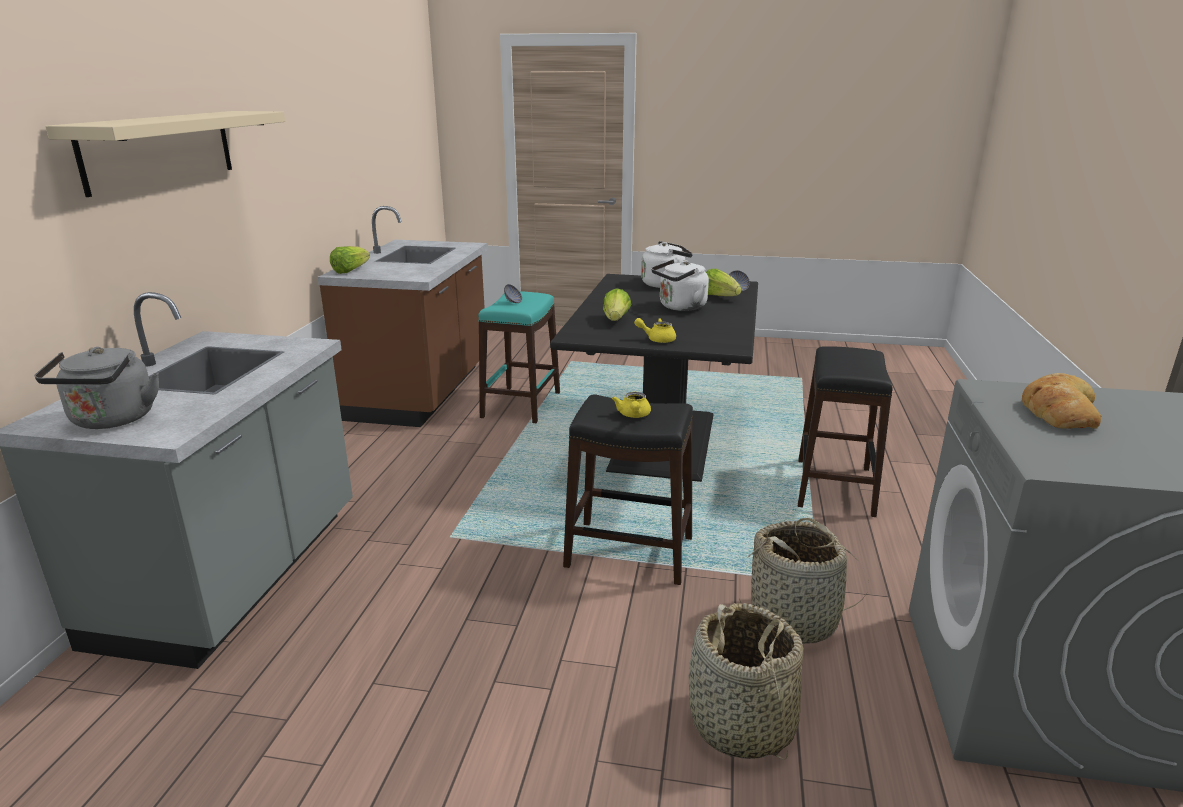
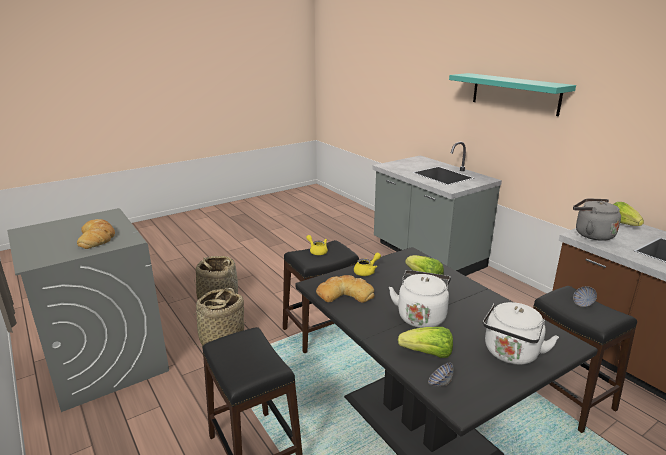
camera: 135 degrees right, 0 degrees up
grey kettle [34,347,159,429] -> grey kettle moved to [573,198,621,241]
beige shelf [45,111,285,197] -> turquoise shelf [449,73,576,116]
turquoise stool [478,291,560,423] -> black stool [533,286,637,433]
none -> bread [316,275,375,303]

